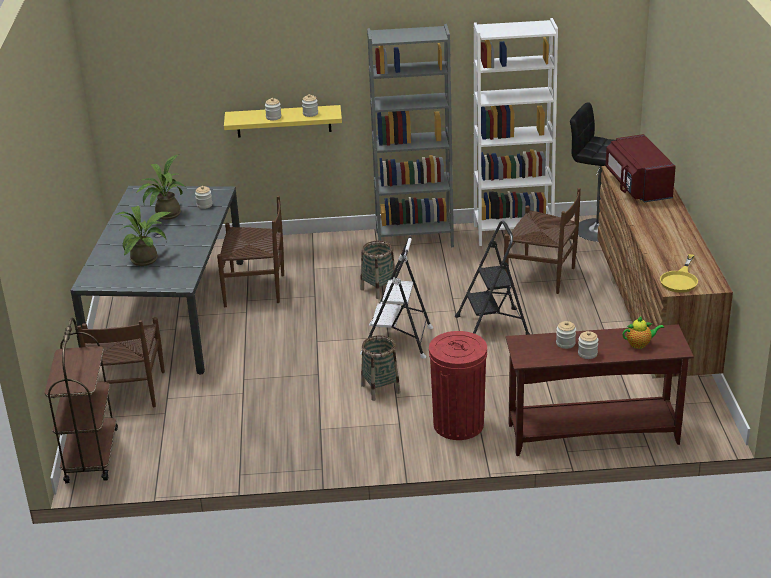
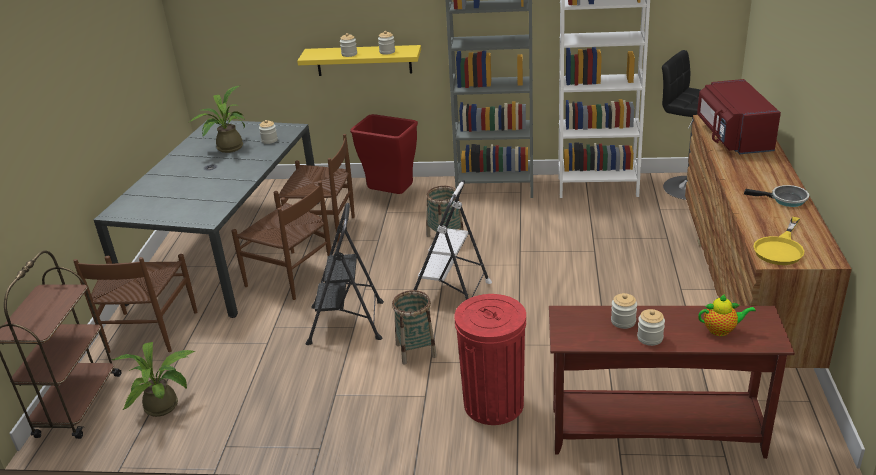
camera: 10 degrees right, 0 degrees up
potted plant [115,206,172,266] -> potted plant moved to [112,342,196,417]
black step ladder [455,221,530,335] -> black step ladder moved to [306,203,384,345]
brown chair [504,188,581,294] -> brown chair moved to [232,181,331,300]
none -> red trash can [350,114,418,194]
none -> frying pan [744,185,809,207]

